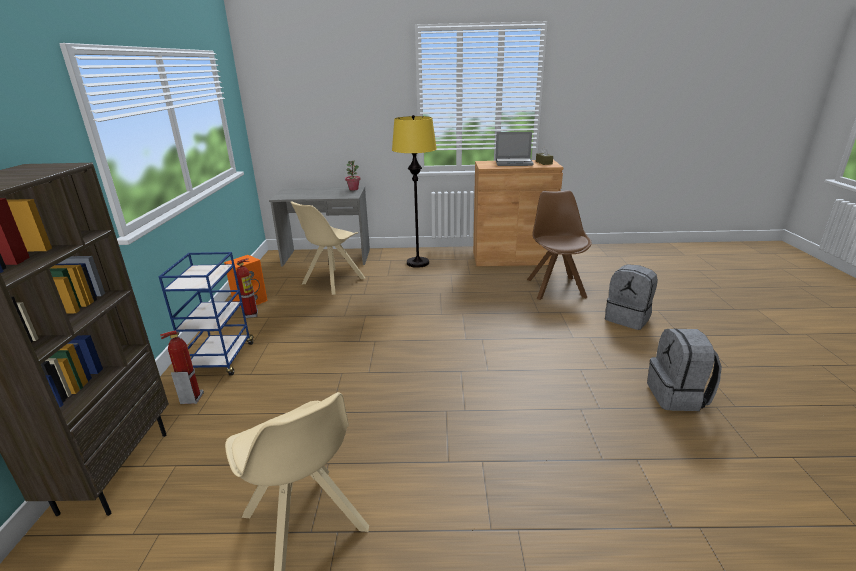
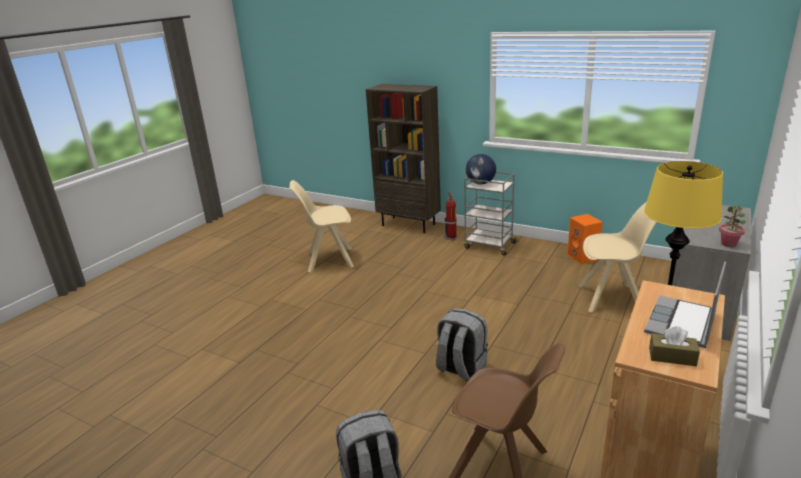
camera: 120 degrees right, 0 degrees up
blue cart [159,252,254,375] -> grey cart [464,171,518,255]
fire extinguisher [236,258,258,318] -> none
beige chair [291,201,365,295] -> beige chair turned 120 degrees clockwise [578,202,657,313]
grey backpack [647,328,722,411] -> grey backpack moved to [436,308,488,381]
none -> globe [466,154,496,184]

